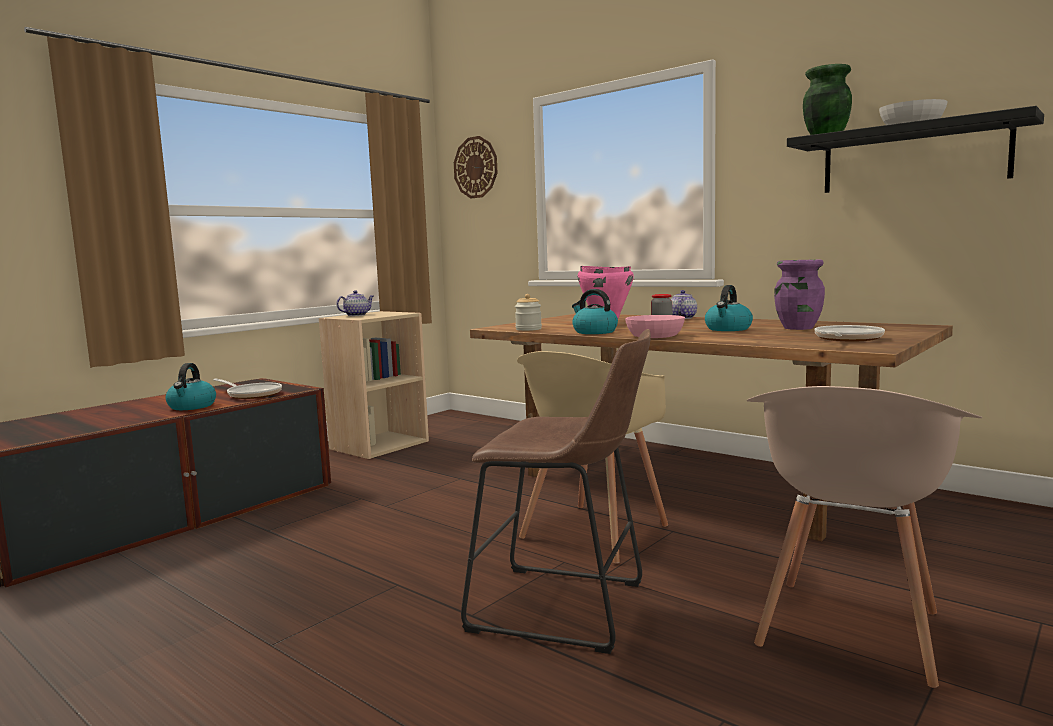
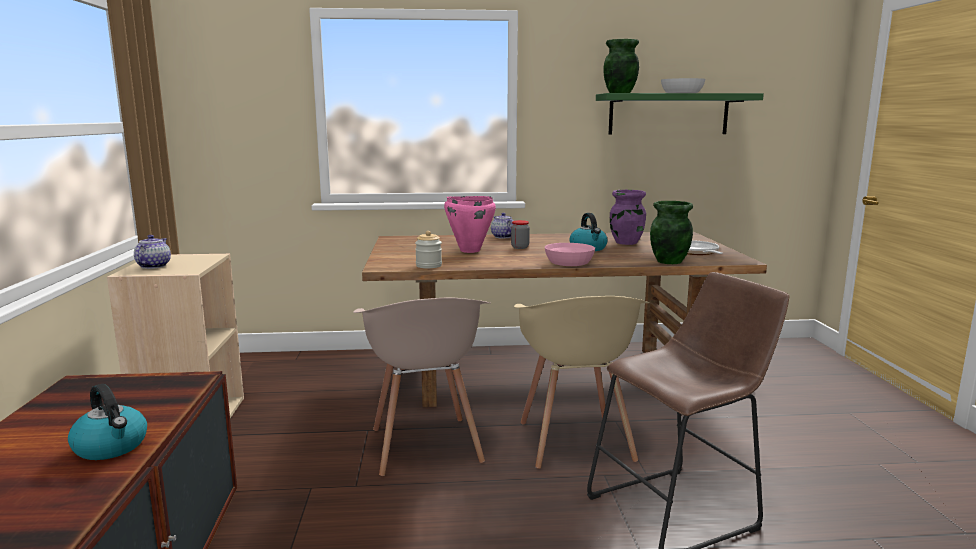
camera: 45 degrees left, 5 degrees up
frying pan [213,378,282,399] -> none
wall clock [454,136,497,199] -> none
kettle [572,289,618,334] -> none
beige chair [747,386,983,688] -> beige chair moved to [353,298,490,476]
black shelf [787,106,1044,193] -> green shelf [596,93,764,135]
none -> green vase [650,201,693,264]

